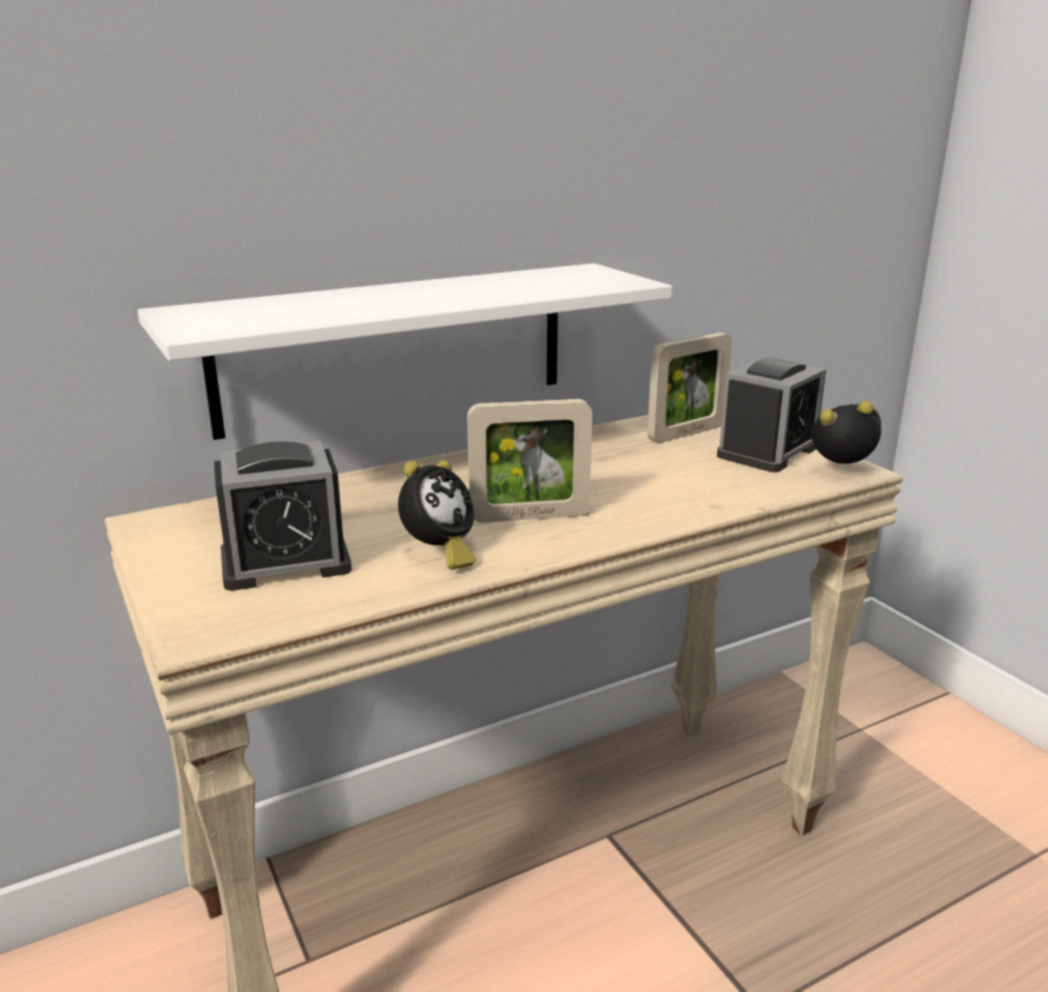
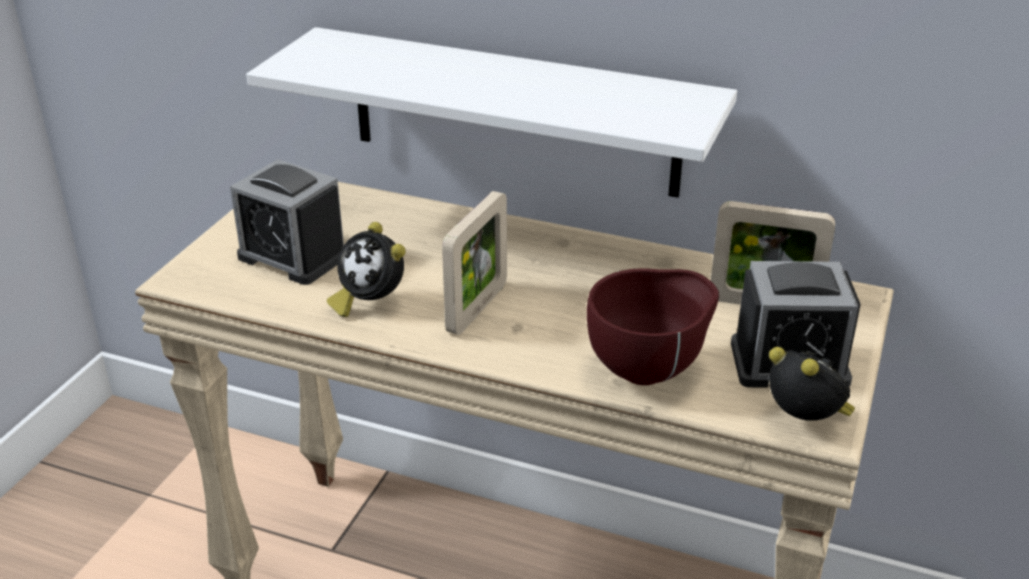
camera: 50 degrees right, 10 degrees up
alarm clock [398,460,476,569] -> alarm clock turned 45 degrees clockwise [327,222,406,317]
picture frame [467,399,592,523] -> picture frame turned 105 degrees counterclockwise [442,191,507,335]
none -> brown bowl [587,268,719,385]

